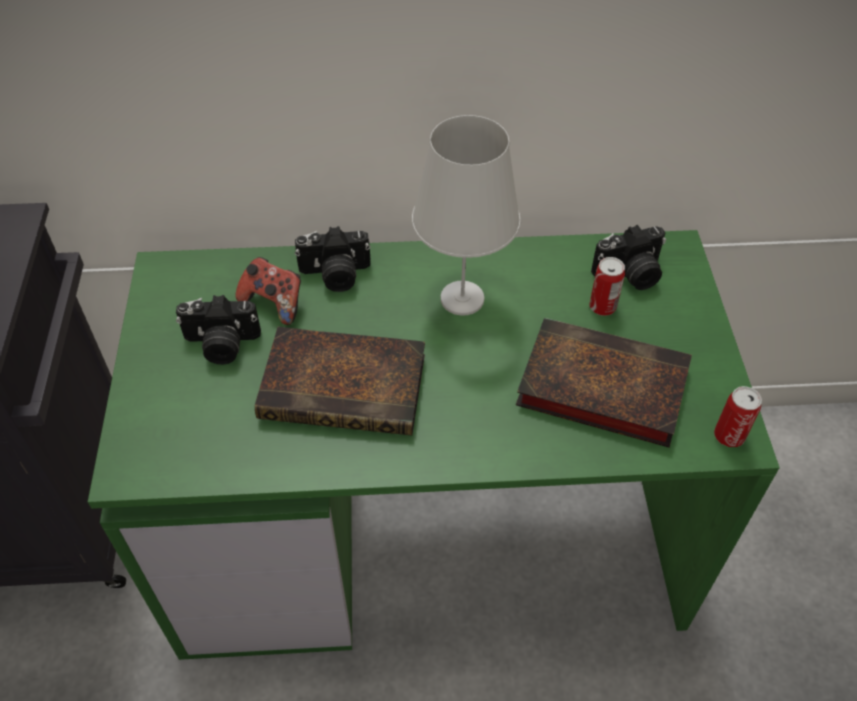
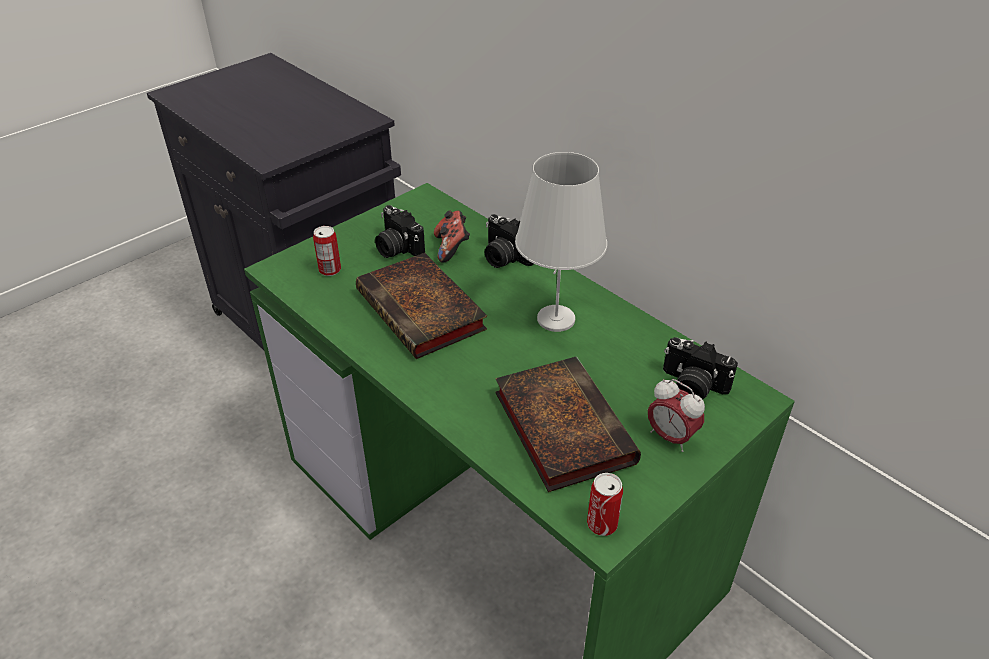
camera: 50 degrees right, 10 degrees down
can [589,257,625,316] -> can moved to [313,226,341,276]
none -> alarm clock [648,379,705,452]

